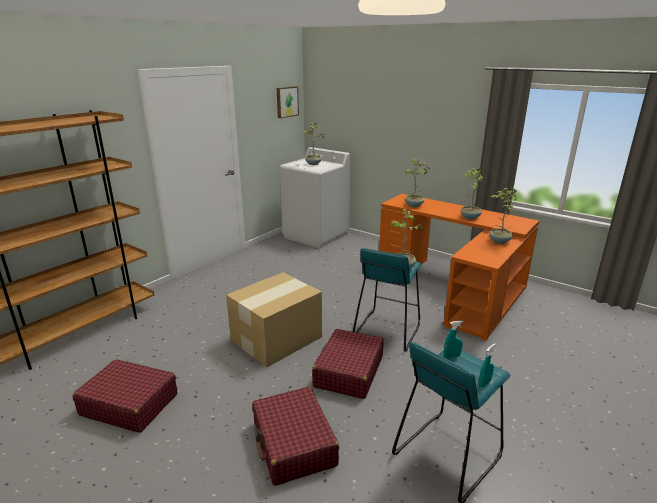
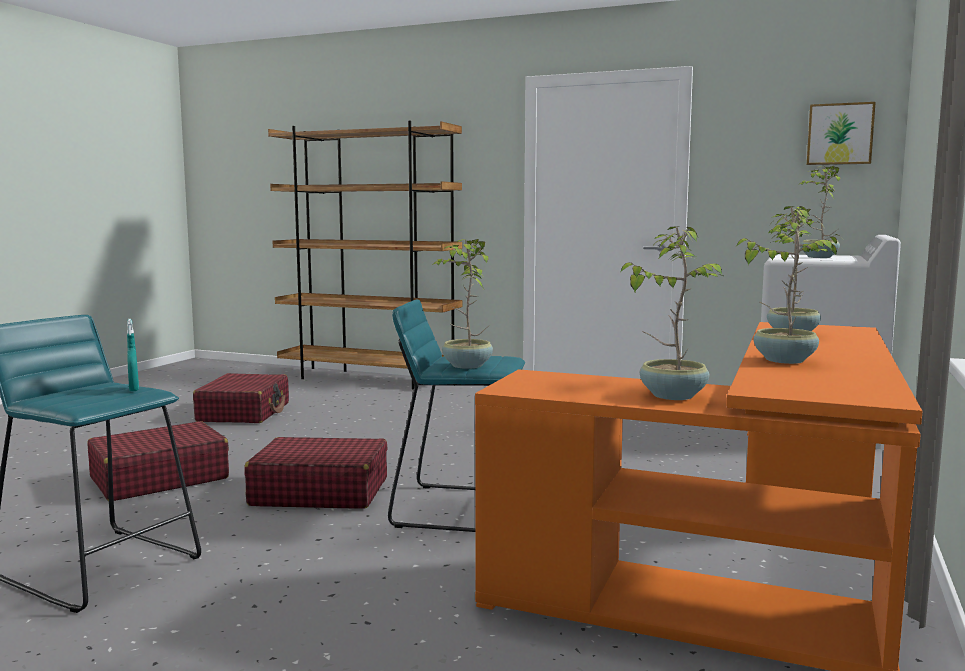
camera: 75 degrees right, 15 degrees down
cardboard box [226,272,322,367] -> none
turquoise spray bottle [479,343,496,387] -> none

